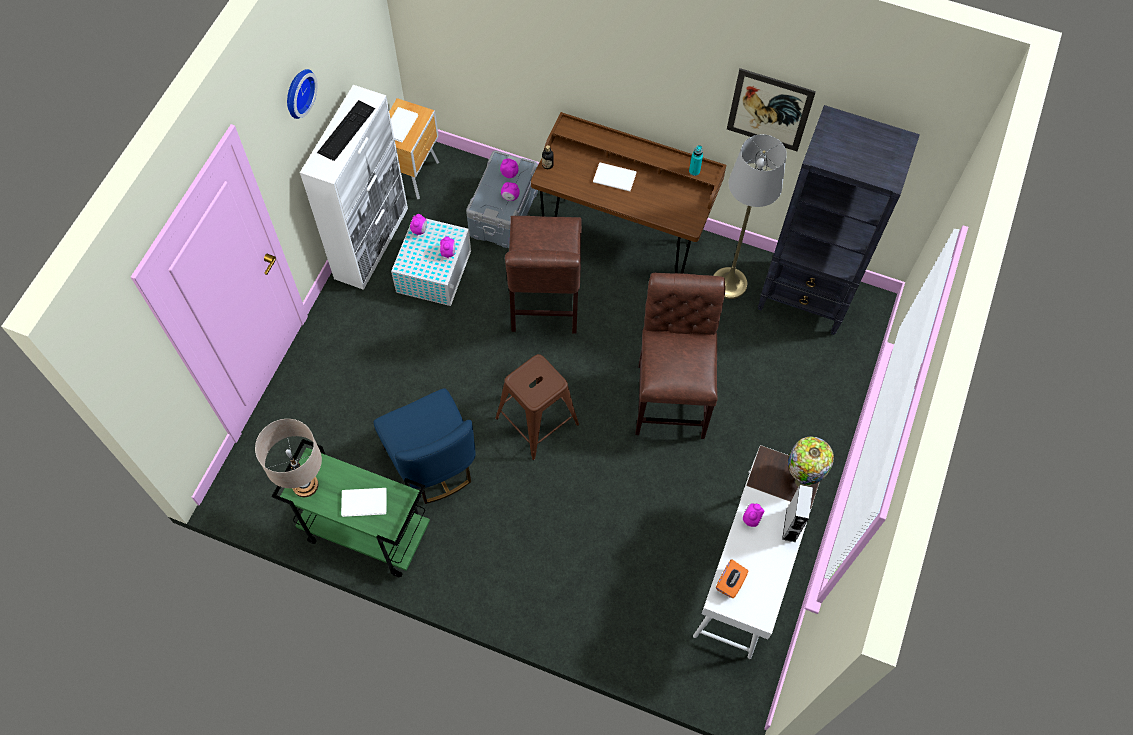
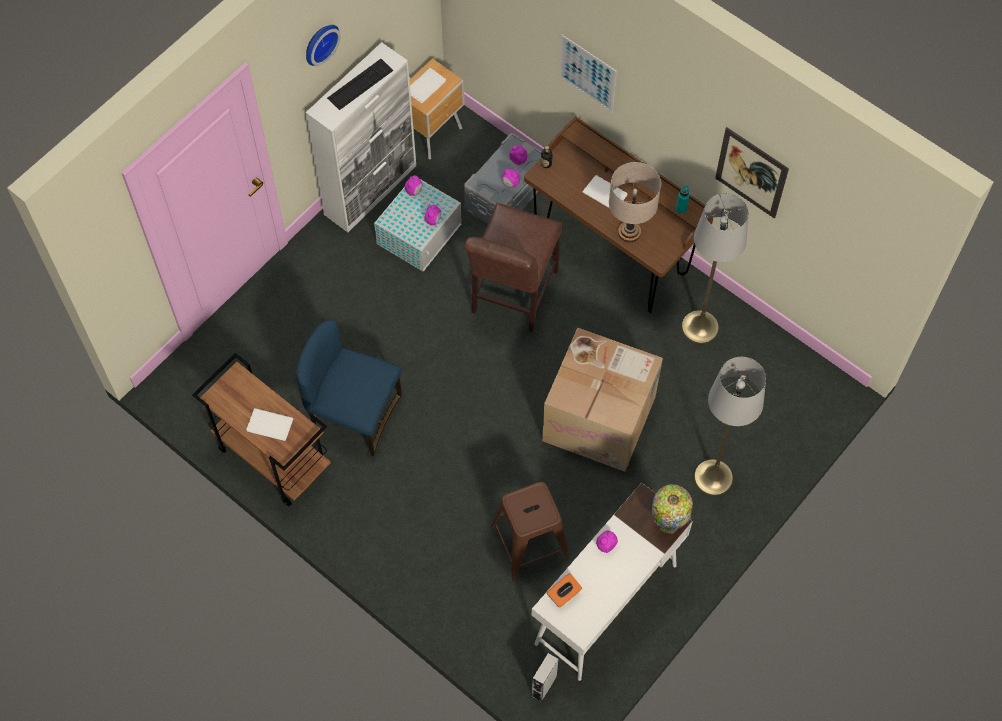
camera: 20 degrees right, 0 degrees up
beige table lamp [255,419,322,497] -> beige table lamp moved to [609,162,661,242]
green cart [272,439,430,577] -> brown cart [192,353,331,506]
blue chair [374,388,476,504] -> blue chair turned 120 degrees clockwise [296,320,402,456]
brown stool [495,354,579,460] -> brown stool moved to [490,482,570,581]
brown chair [635,273,725,439] -> cardboard box [542,327,663,472]
black bookcase [758,105,920,335] -> none
grey speaker [782,485,813,542] -> grey speaker moved to [531,653,558,702]
none -> picture [559,35,617,112]
none -> grey floor lamp [694,357,766,496]

